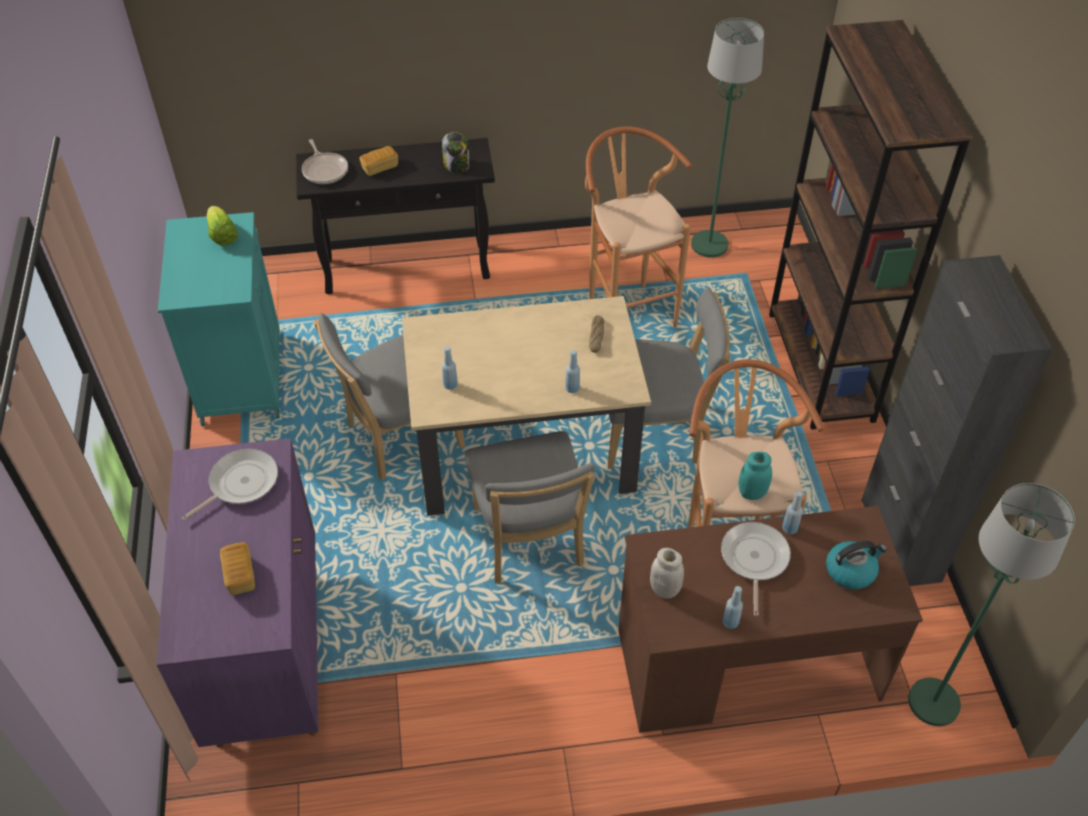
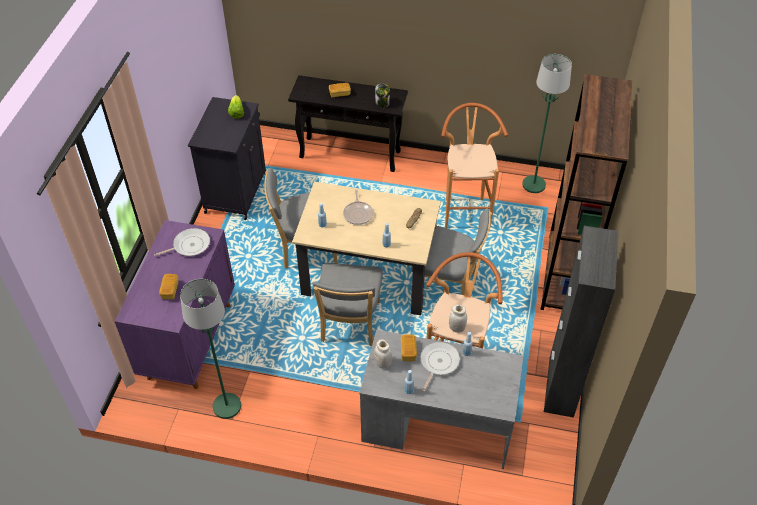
camera: 20 degrees right, 0 degrees up
turquoise cabinet [158,212,280,426] -> black cabinet [188,97,266,220]
frying pan [302,139,348,184] -> frying pan moved to [343,190,373,225]
brown desk [618,506,923,733] -> grey desk [359,330,523,469]
turquoise jar [738,452,772,500] -> white jar [449,305,467,333]
kettle [826,541,887,590] -> none
green floor lamp [908,483,1075,726] -> green floor lamp moved to [180,279,241,419]
none -> bread [401,334,417,361]

